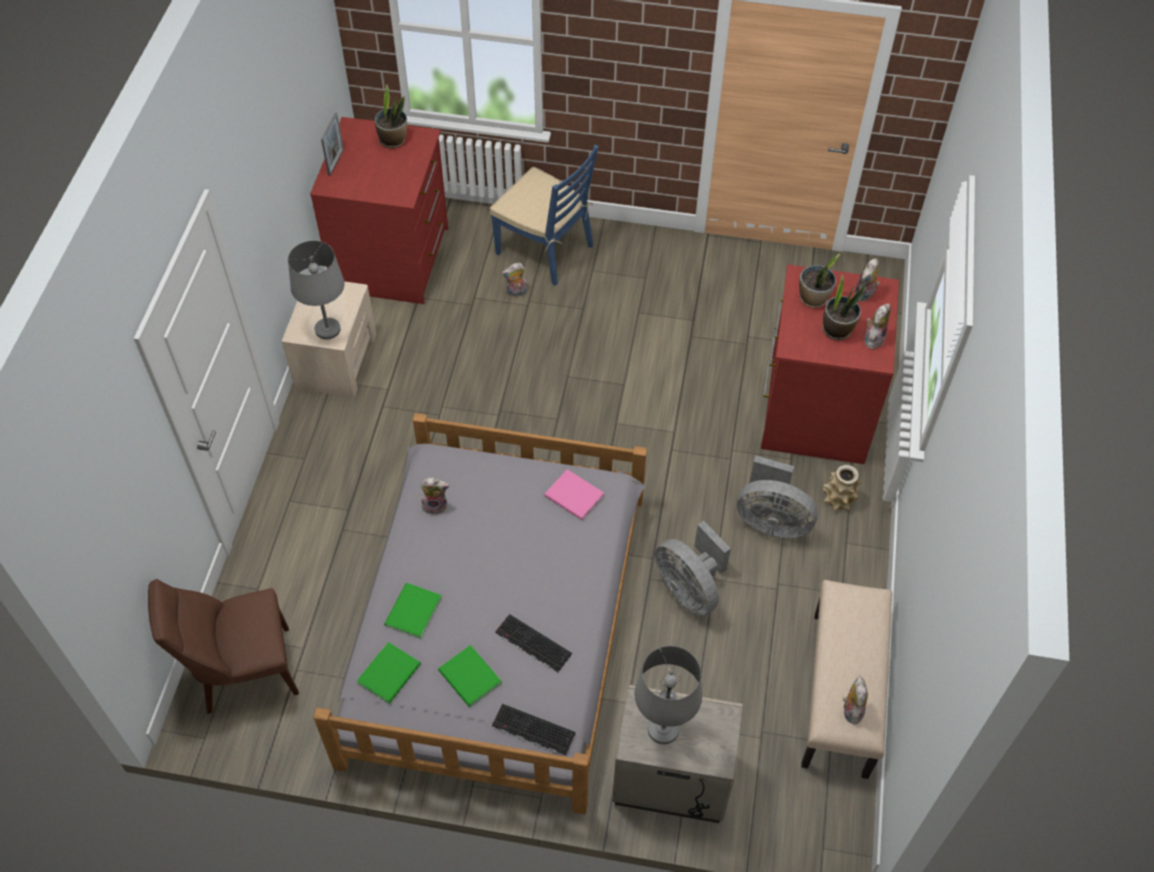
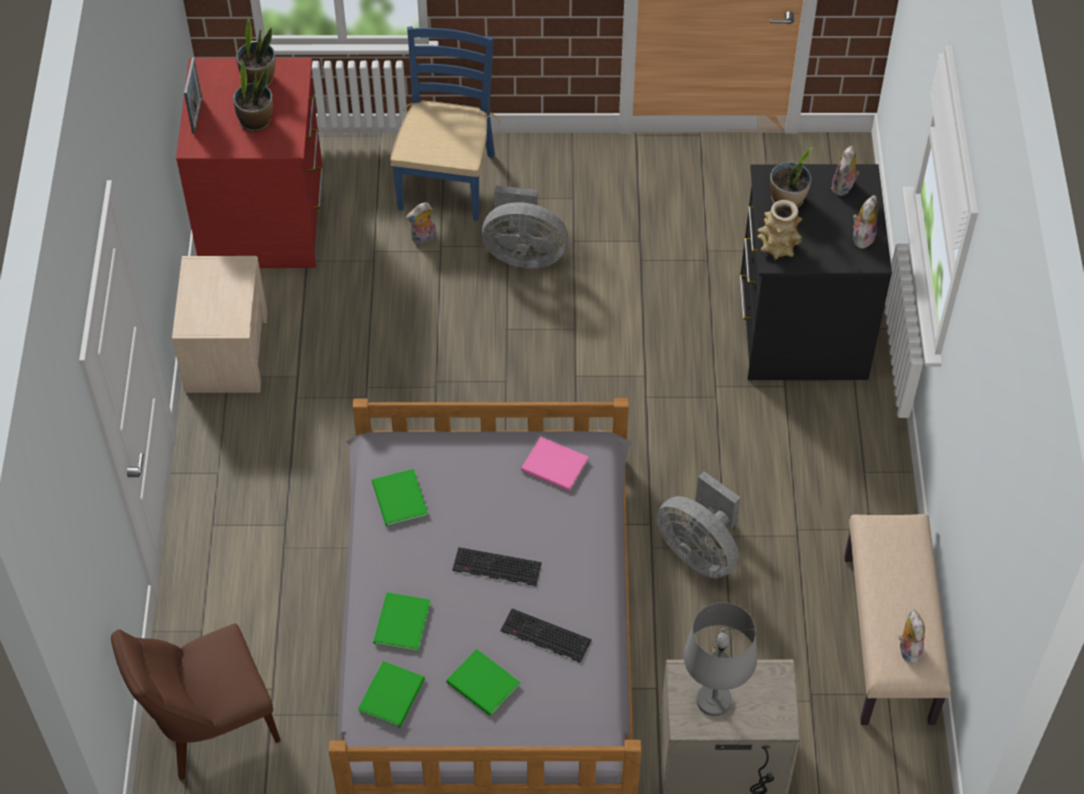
camera: 10 degrees left, 0 degrees up
grey table lamp [288,241,345,340] -> none
plush toy [420,478,449,515] -> green book [372,469,428,527]
blue chair [490,145,599,286] -> blue chair turned 105 degrees counterclockwise [390,26,501,221]
keyboard [492,703,576,755] -> keyboard moved to [452,547,542,586]
grey fan [737,456,818,538] -> grey fan moved to [482,185,568,268]
red dresser [761,265,899,464] -> black dresser [740,164,892,380]
potted plant [823,275,865,340] -> potted plant moved to [233,59,273,132]
vase [823,465,861,511] -> vase moved to [757,200,802,260]

